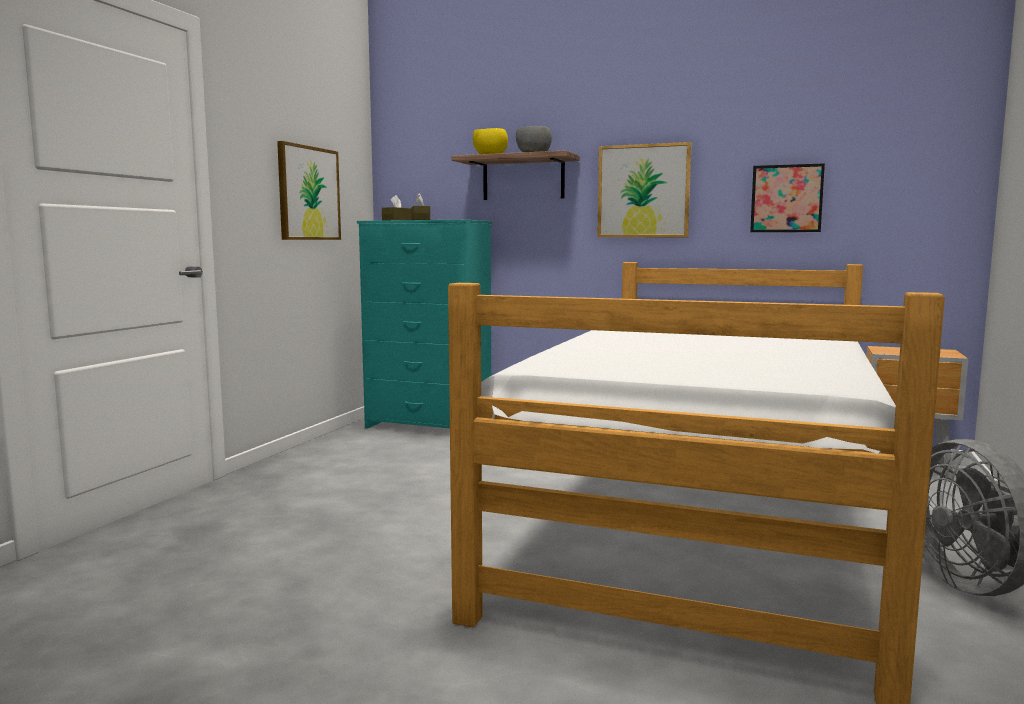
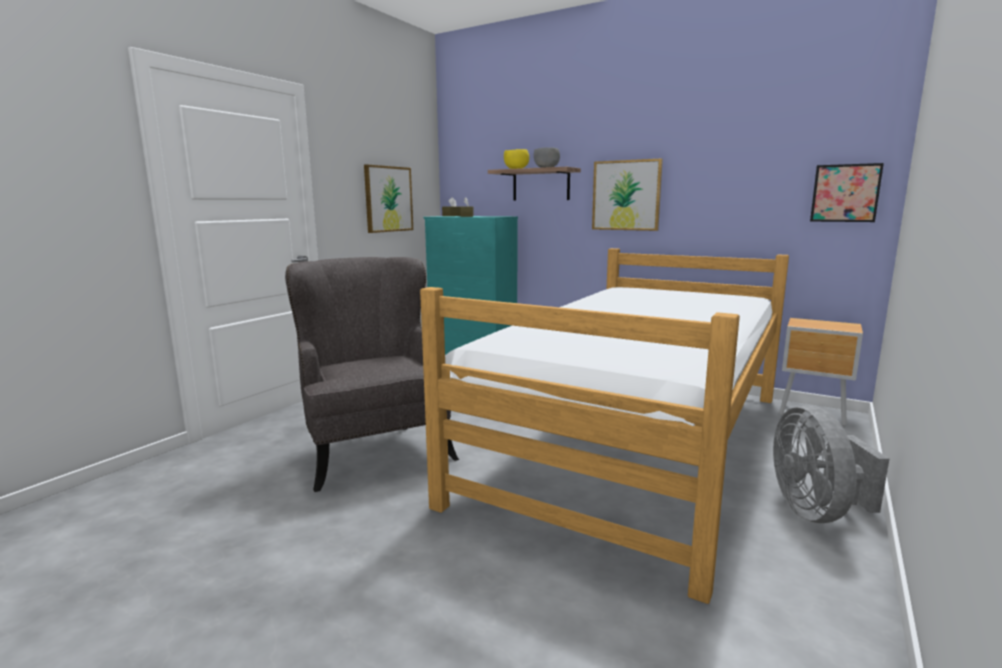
camera: 10 degrees right, 5 degrees up
picture [750,163,825,232] -> picture moved to [810,163,884,222]
none -> grey armchair [285,257,459,492]

